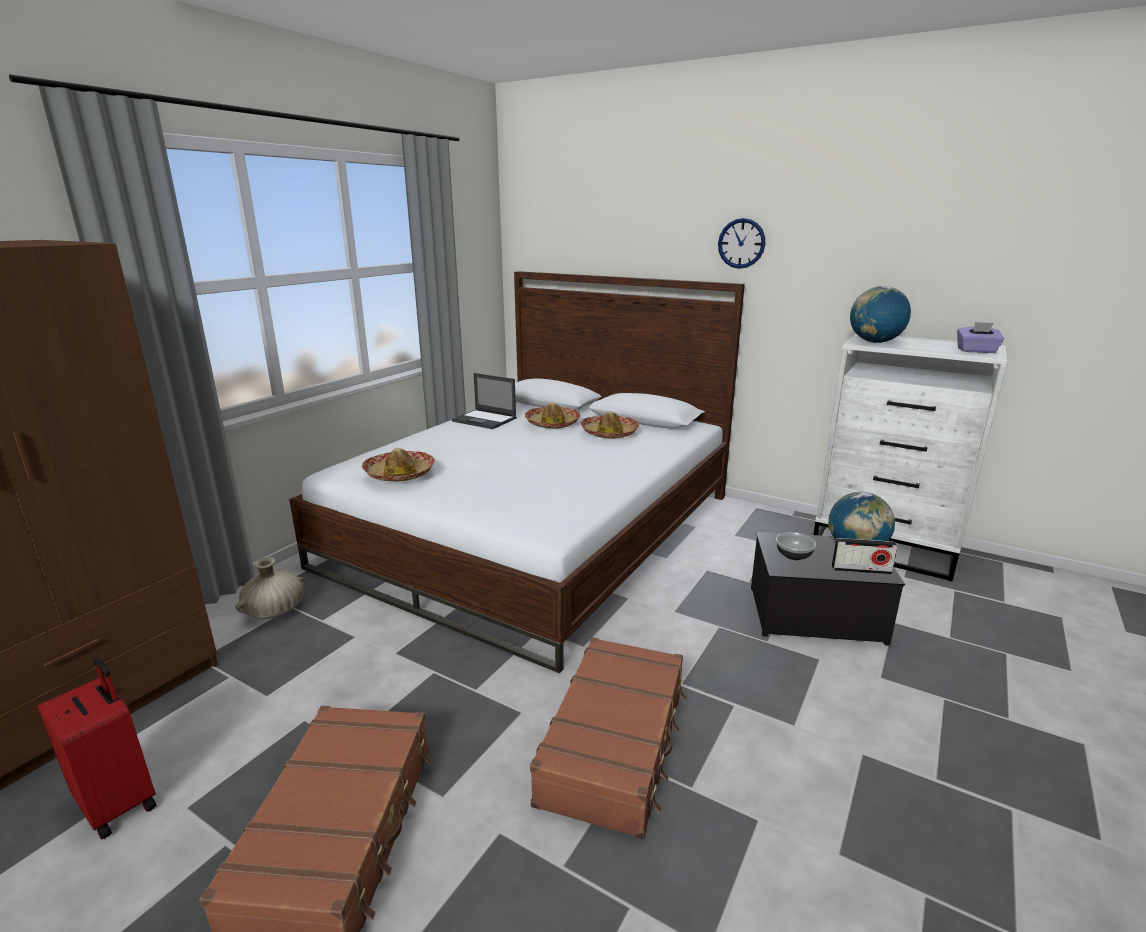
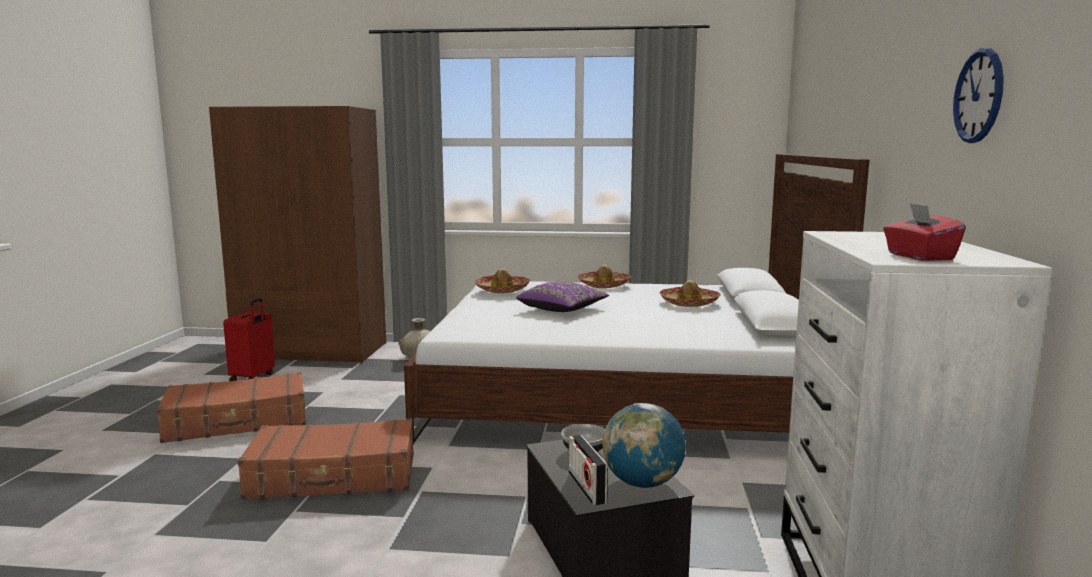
camera: 65 degrees right, 10 degrees down
laptop [452,373,517,429] -> none
hat [580,411,639,439] -> hat moved to [577,265,631,288]
wall clock [718,218,765,269] -> wall clock moved to [953,48,1004,143]
globe [850,286,911,343] -> none
purple tissue box [957,322,1004,353] -> red tissue box [883,203,966,261]
none -> purple pillow [516,281,609,312]

